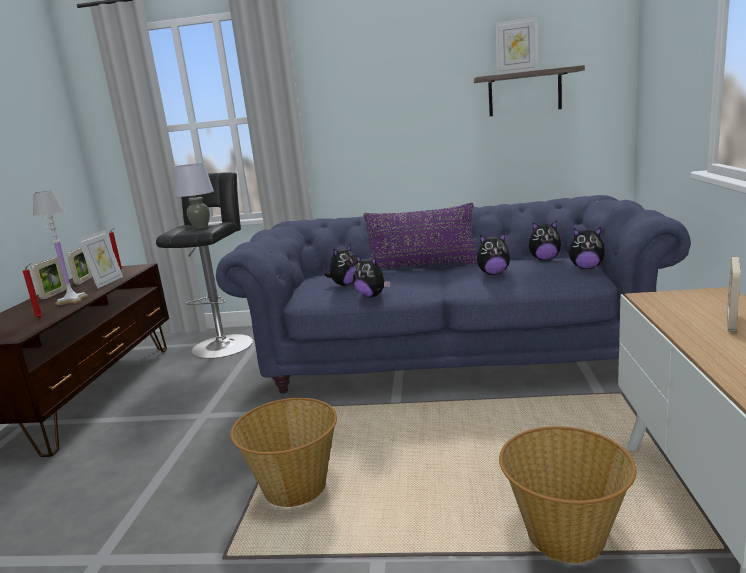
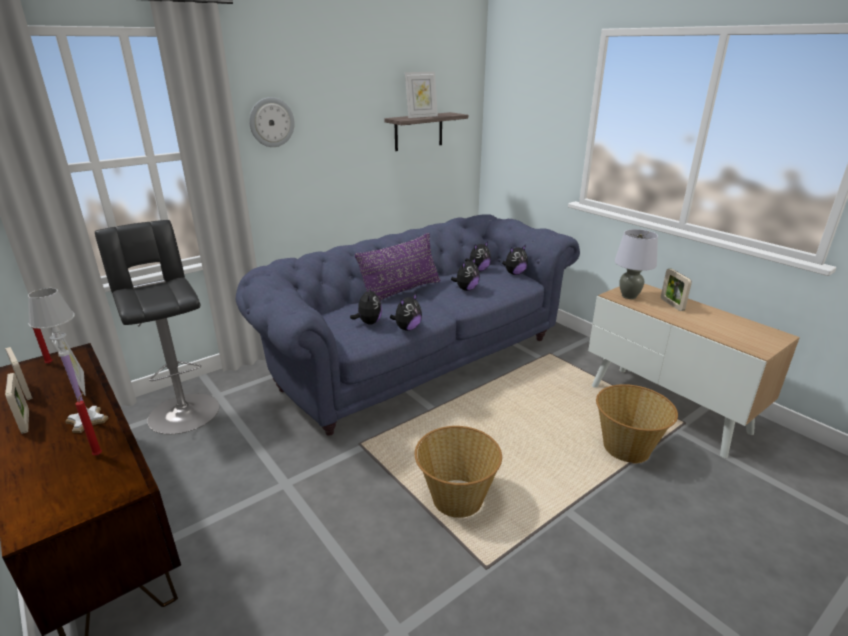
camera: 45 degrees left, 10 degrees up
grey table lamp [174,163,214,229] -> grey table lamp moved to [615,229,658,299]
plush toy [353,255,391,298] -> plush toy turned 45 degrees counterclockwise [390,293,422,331]
none -> wall clock [249,97,295,147]

